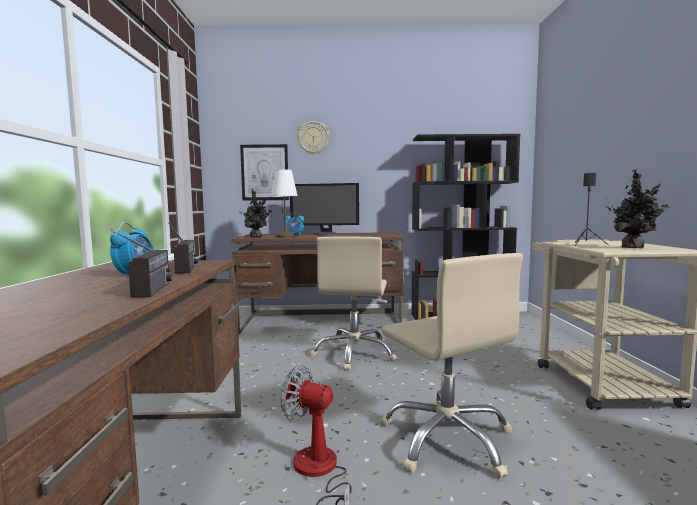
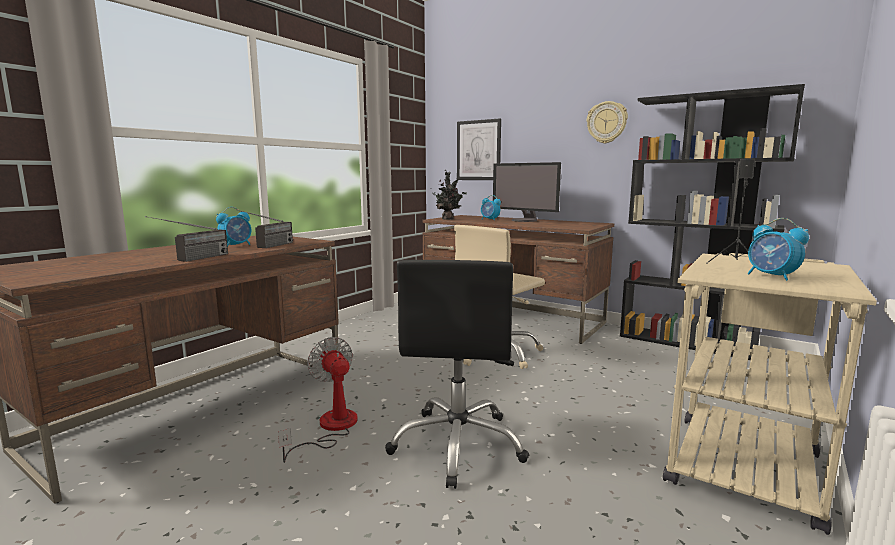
camera: 35 degrees right, 5 degrees up
white table lamp [271,169,298,238] -> none
wall clock [297,121,329,155] -> wall clock moved to [587,101,628,144]
beige office chair [380,253,523,479] -> black office chair [385,260,529,489]
potted plant [606,169,670,248] -> alarm clock [748,218,809,281]

